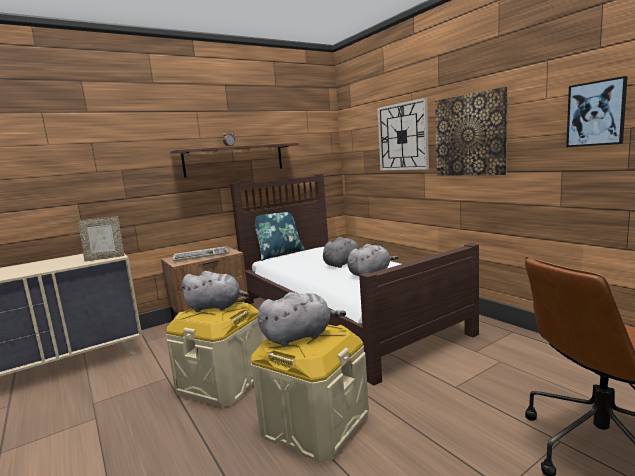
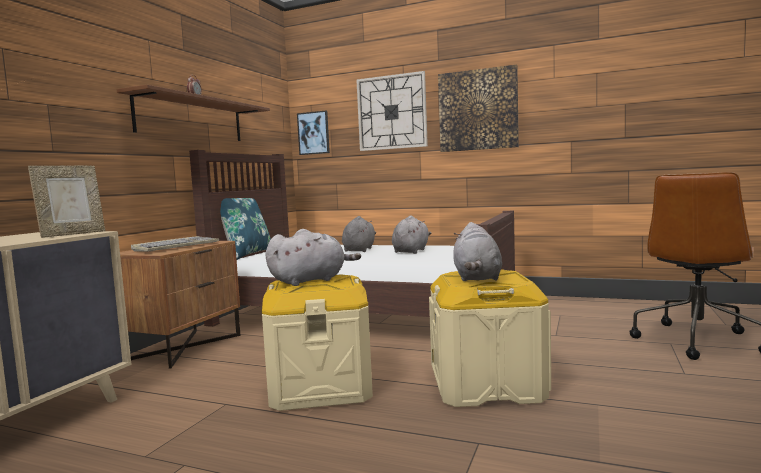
camera: 35 degrees left, 5 degrees down
grey plush toy [257,292,346,347] -> grey plush toy turned 150 degrees clockwise [453,222,502,281]
picture [566,76,628,147] -> picture moved to [297,110,330,155]

